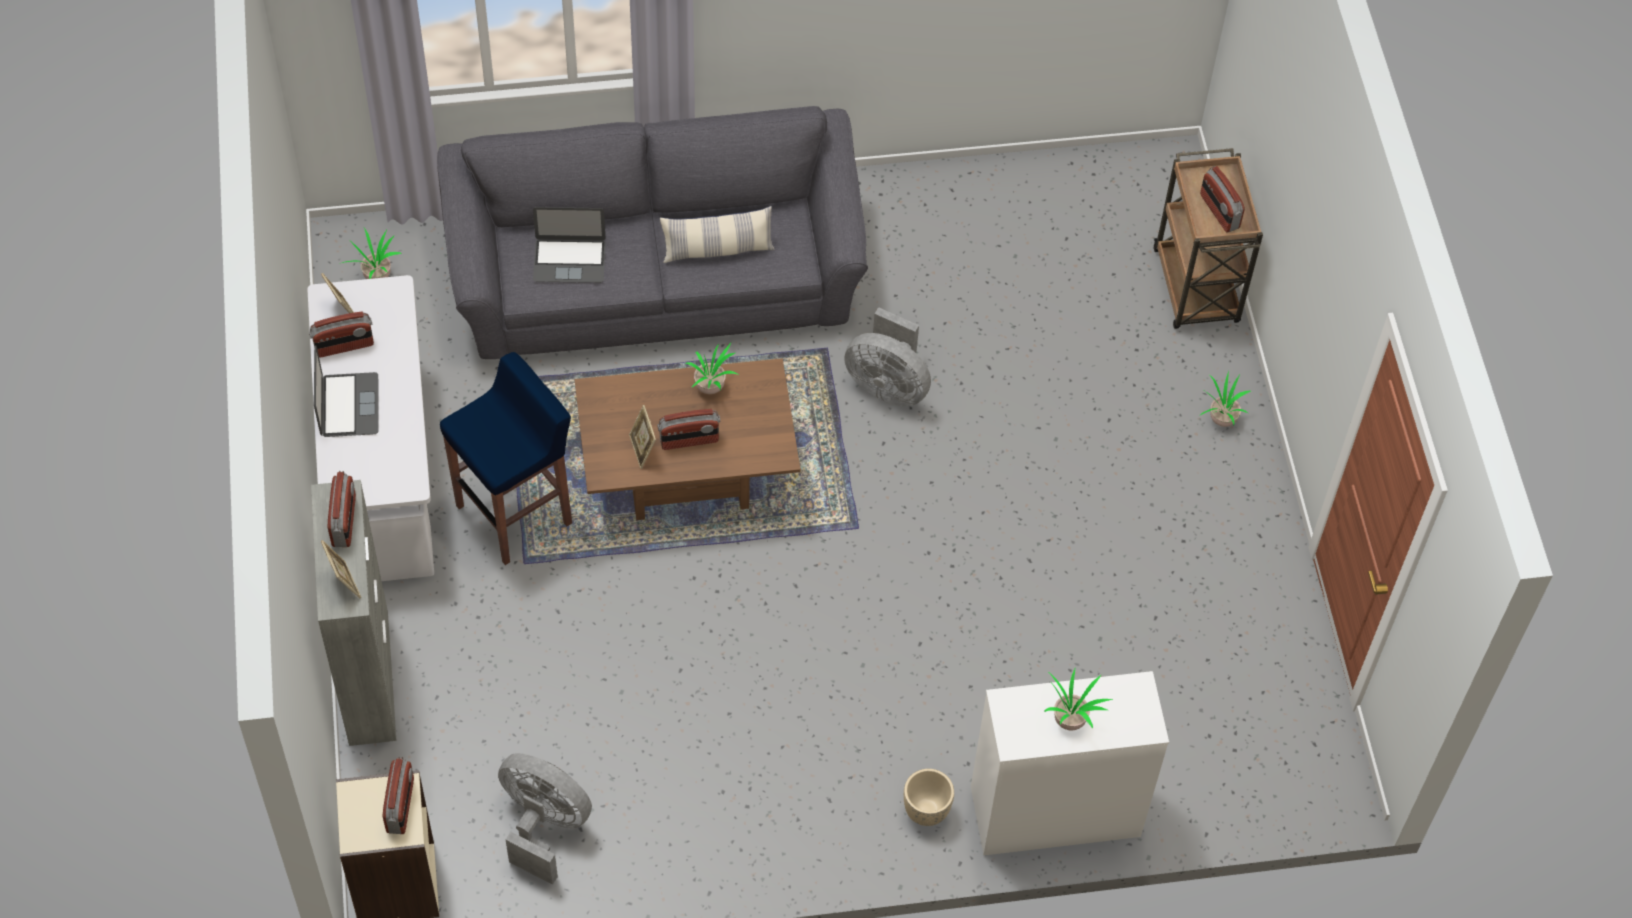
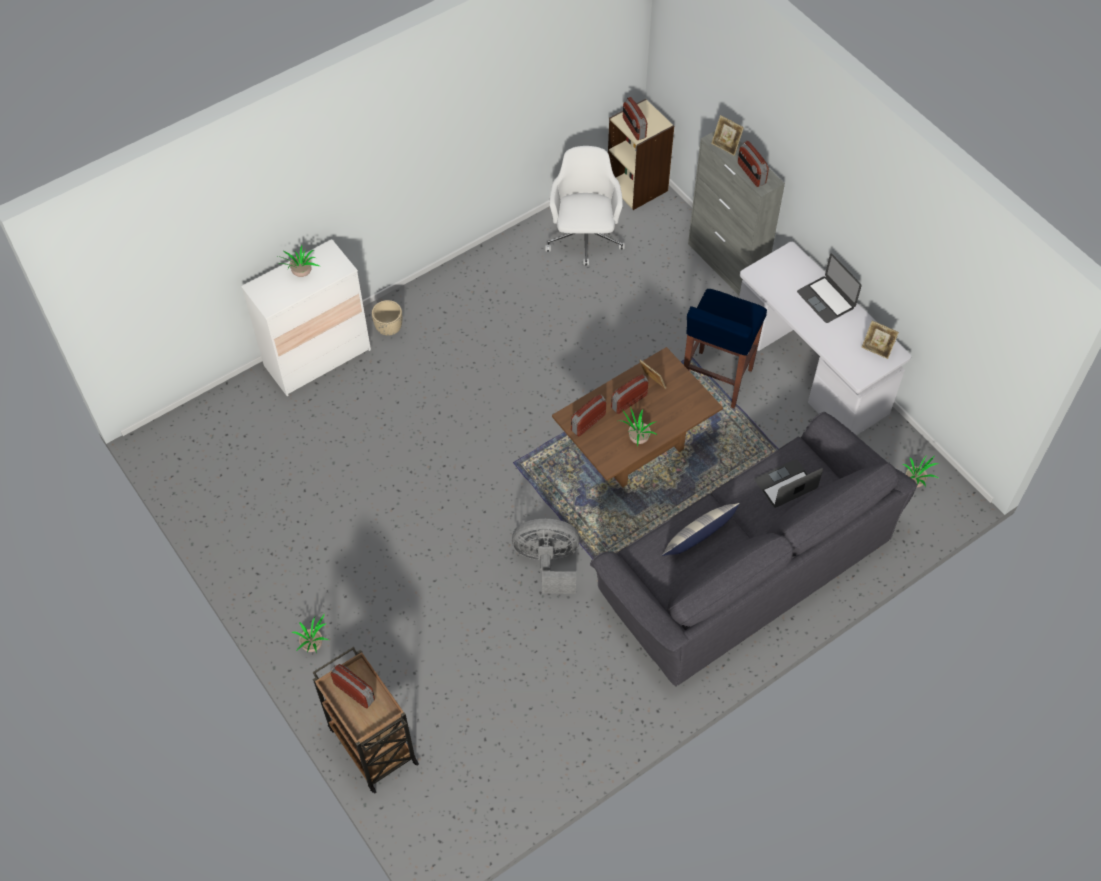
camera: 155 degrees right, 0 degrees up
radio [309,311,374,358] -> radio moved to [571,395,606,437]
grey fan [498,753,592,885] -> white office chair [545,146,625,265]

